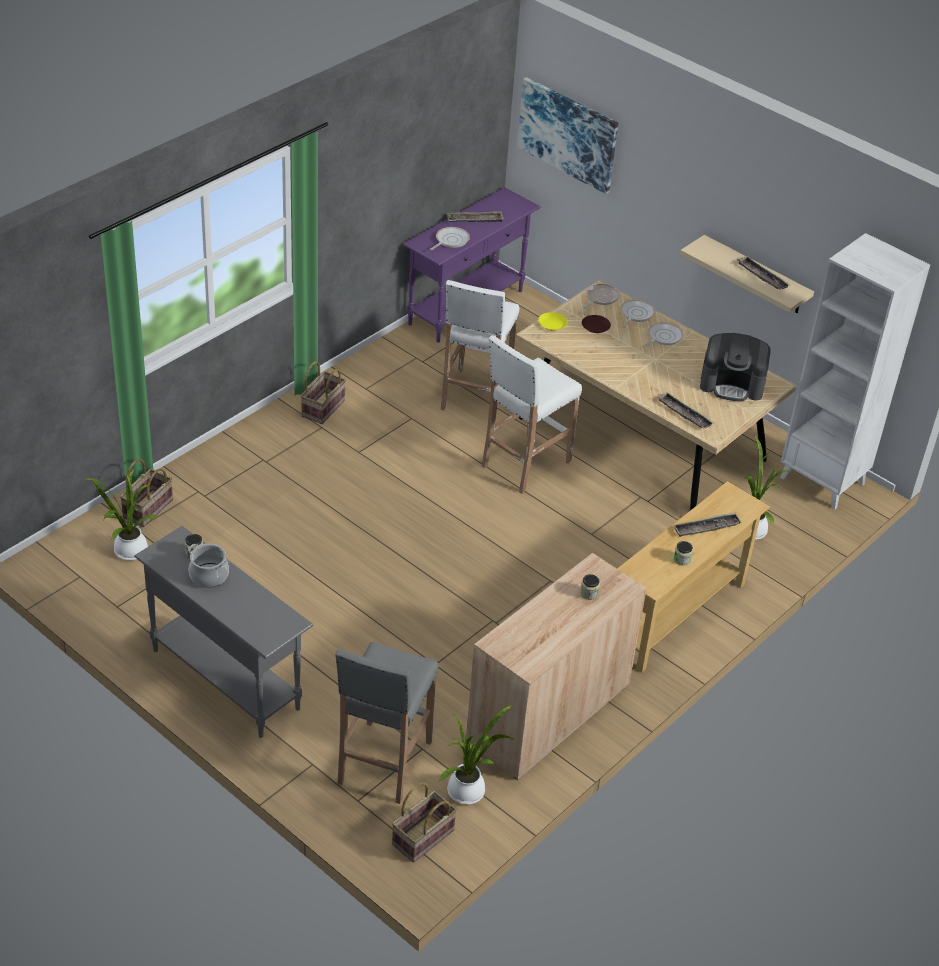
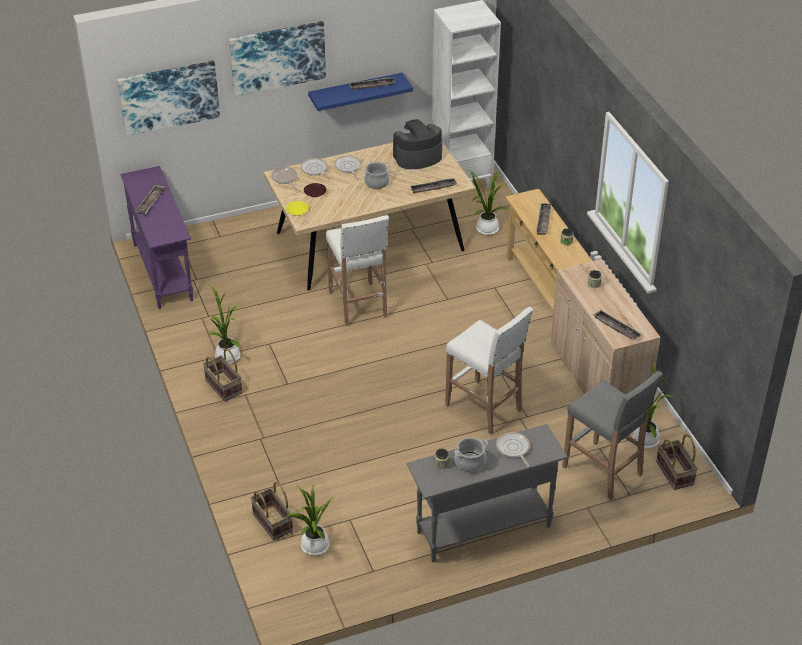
camera: 60 degrees left, 0 degrees up
frying pan [430,227,470,250] -> frying pan moved to [496,432,530,467]
white stool [441,280,519,419] -> white stool moved to [445,307,533,435]
beige shelf [680,235,814,313] -> blue shelf [308,73,413,111]
coffee machine [700,333,771,402] -> coffee machine turned 150 degrees counterclockwise [393,119,442,169]
none -> potted plant [209,284,242,364]
none -> picture [229,21,326,97]
none -> cooking pot [363,162,391,189]
none -> tray [593,310,641,340]

